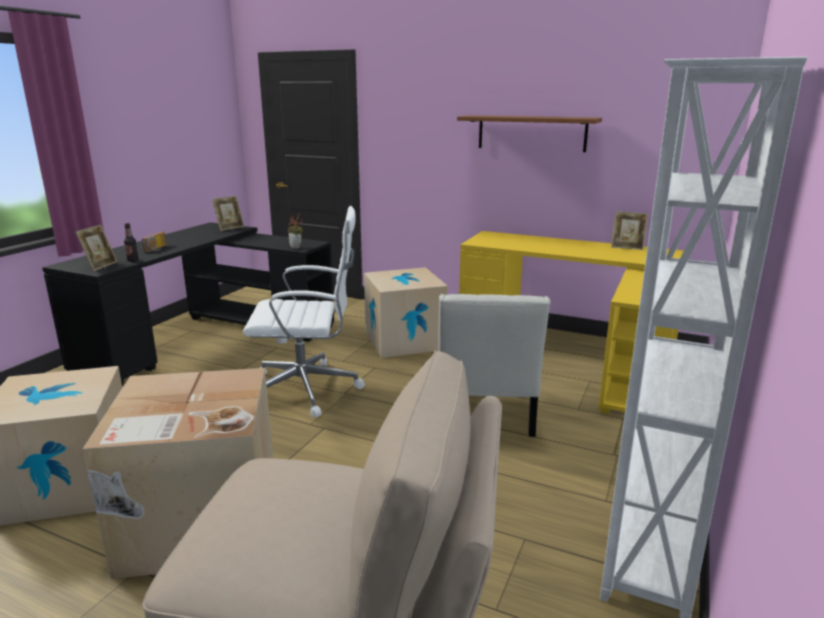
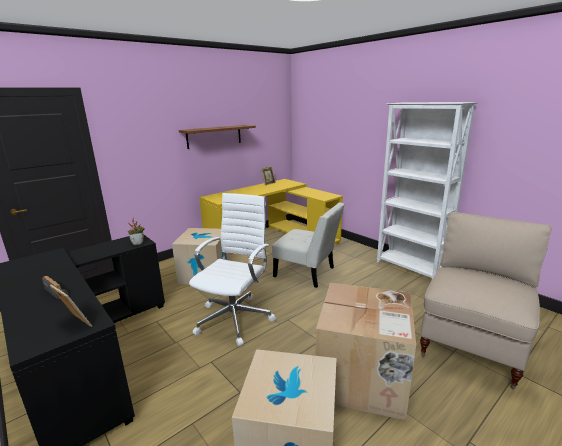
camera: 65 degrees left, 0 degrees up
bottle [124,223,139,262] -> none
picture frame [212,196,244,231] -> none

